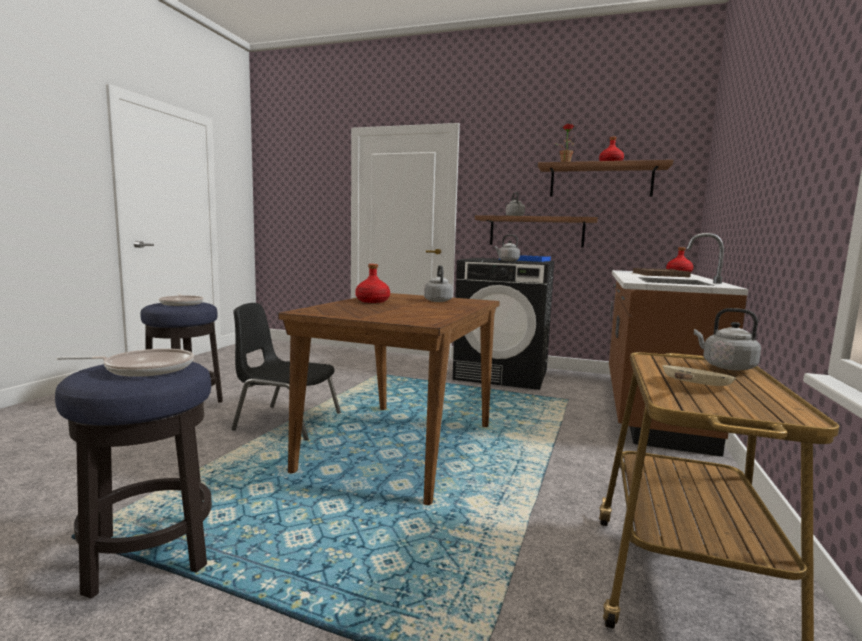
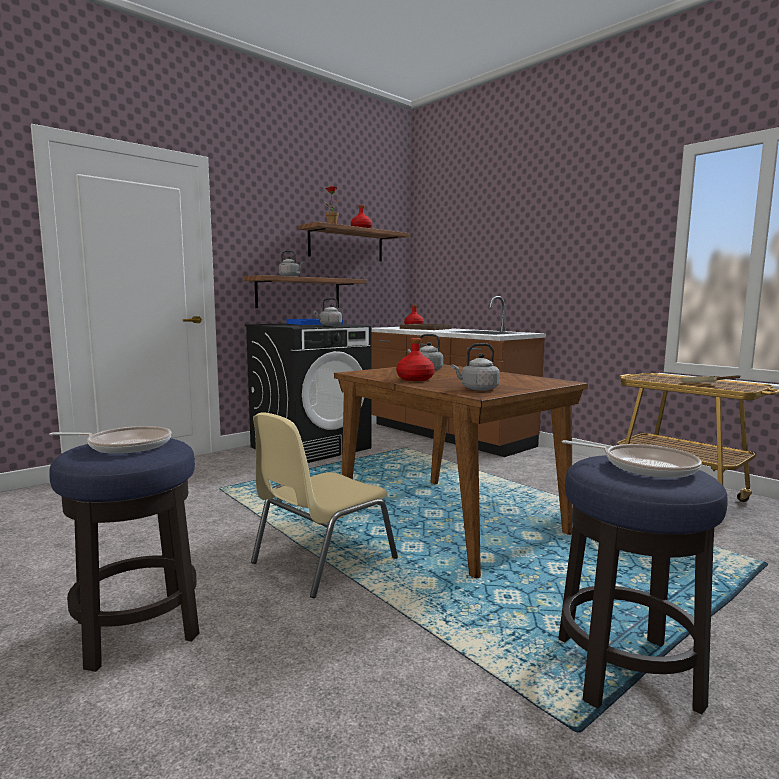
camera: 60 degrees left, 0 degrees up
frying pan [57,349,194,377] -> frying pan turned 105 degrees clockwise [562,440,702,478]
black chair [231,303,341,440] -> beige chair [251,412,398,598]
grey kettle [694,308,761,371] -> grey kettle moved to [452,343,500,391]

